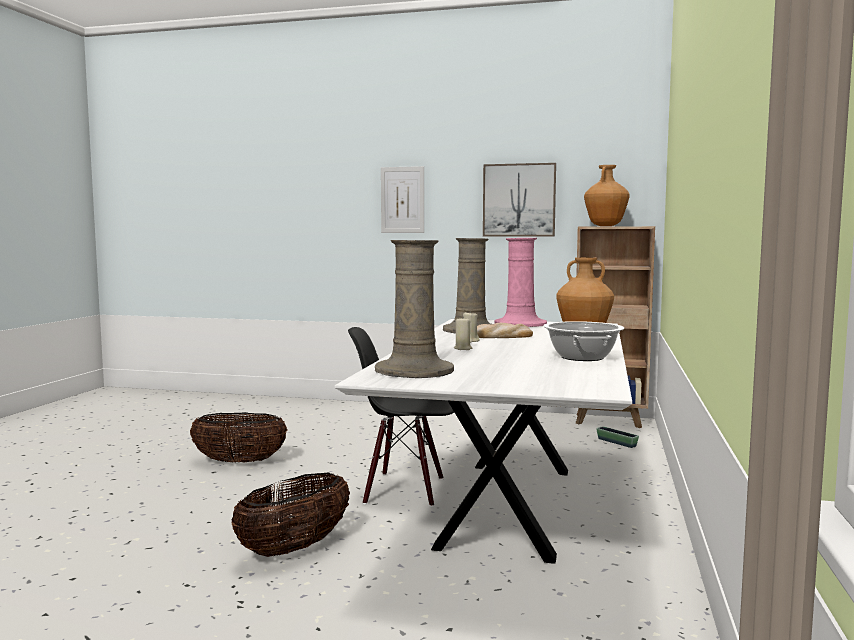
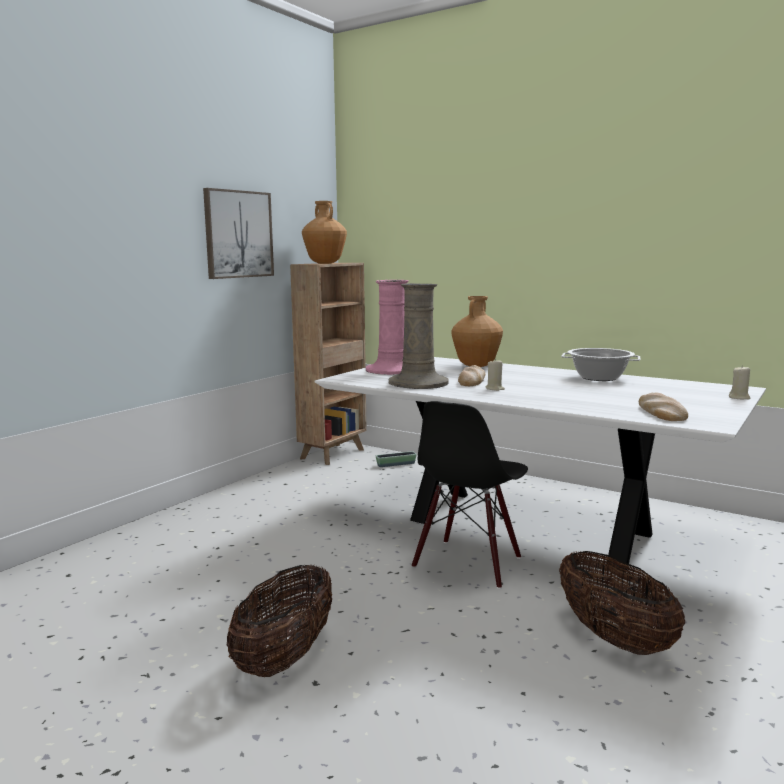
camera: 70 degrees left, 5 degrees up
beige vase [375,240,454,378] -> bread [639,392,688,421]
picture [381,166,424,233] -> none
beige candle [454,316,472,350] -> beige candle moved to [729,365,751,399]

